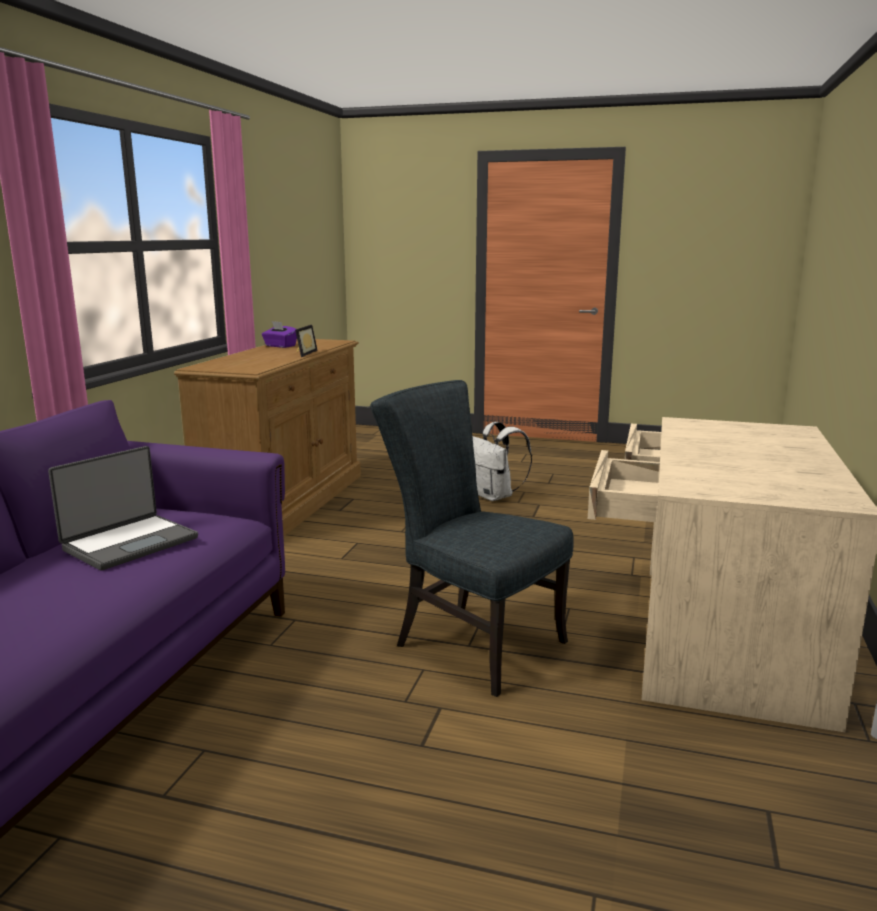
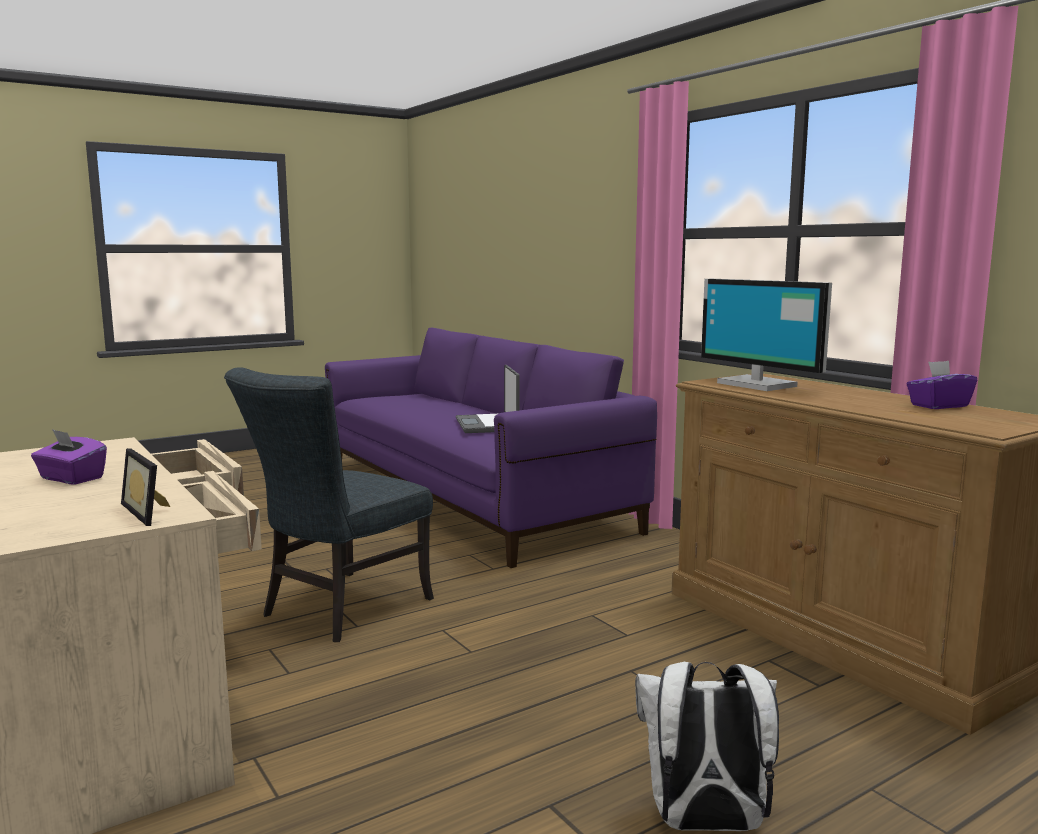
camera: 130 degrees right, 5 degrees down
picture frame [295,325,318,357] -> picture frame moved to [121,448,170,526]
grey chair [370,380,574,697] -> grey chair turned 135 degrees clockwise [224,367,434,642]
none -> purple tissue box [31,429,107,485]
none -> monitor [701,279,832,391]

